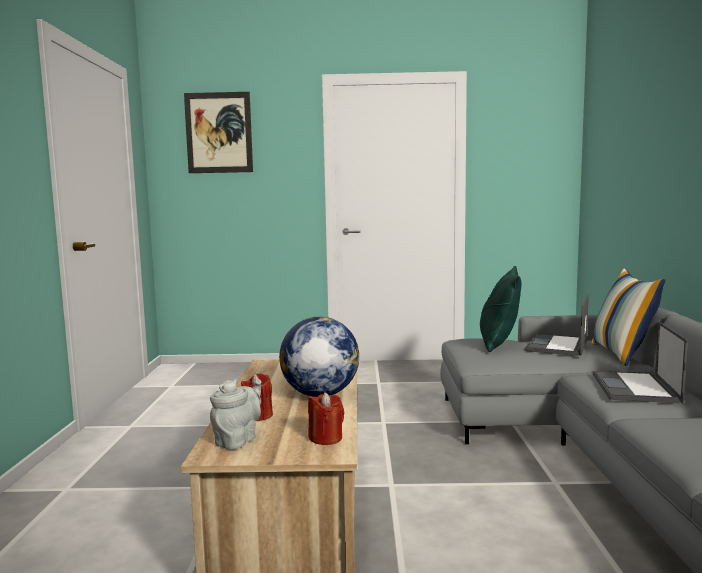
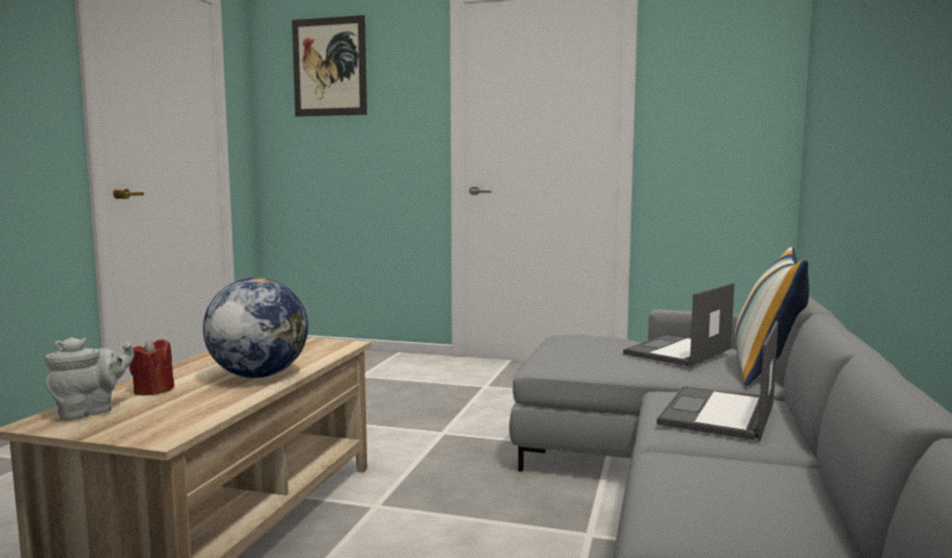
camera: 15 degrees right, 0 degrees up
red candle [308,392,344,445] -> none
green pillow [480,266,521,352] -> none

